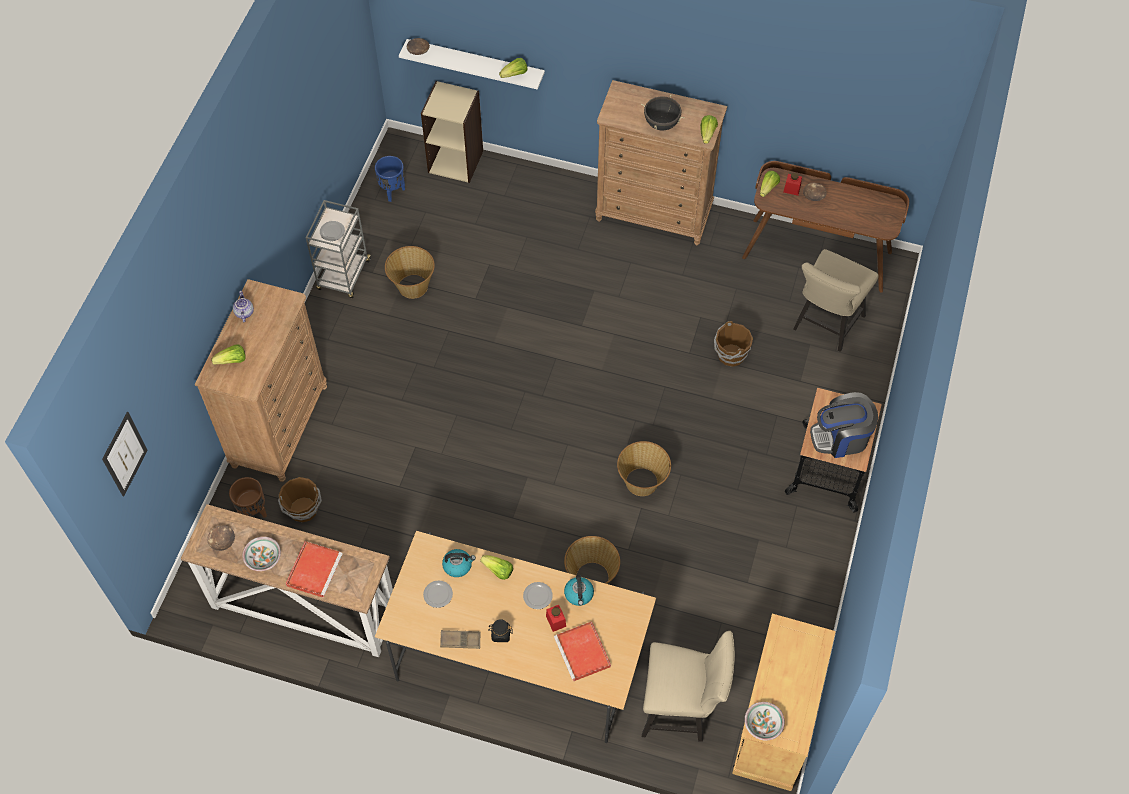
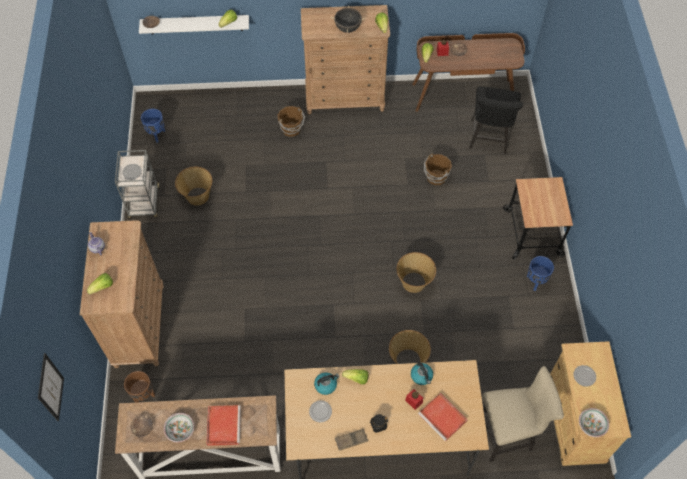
camera: 20 degrees left, 0 degrees up
brown bucket [278,477,322,523] -> brown bucket moved to [277,106,305,137]
beige bookcase [421,81,483,183] -> none
plate [523,582,553,609] -> plate moved to [574,365,596,387]
beige chair [793,249,879,352] -> black chair [469,86,523,154]
coffee machine [810,392,878,458] -> none
none -> blue planter [527,256,554,291]

